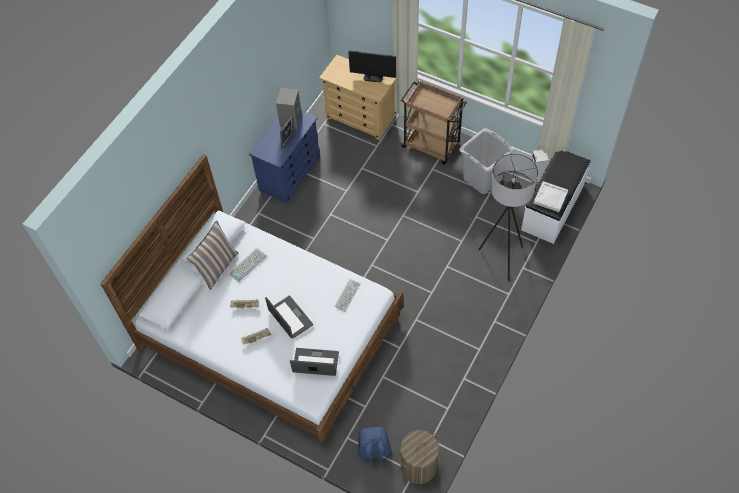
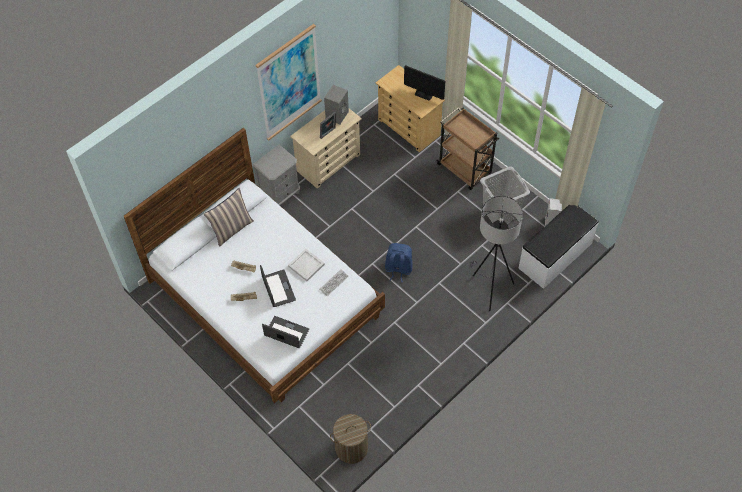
camera: 15 degrees right, 0 degrees up
keyboard [229,248,267,282] -> none
blue dresser [249,111,320,203] -> beige dresser [290,109,362,189]
blue backpack [358,427,391,471] -> blue backpack moved to [385,243,413,283]
white tray [534,181,568,212] -> white tray moved to [288,249,325,281]
none -> grey nightstand [252,145,300,205]
none -> picture [255,24,322,141]

